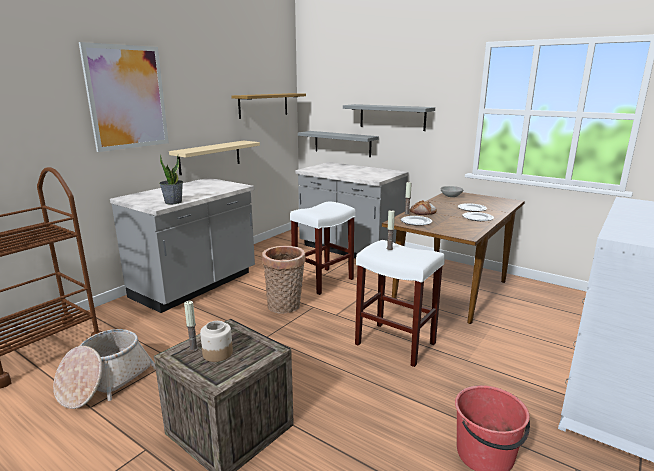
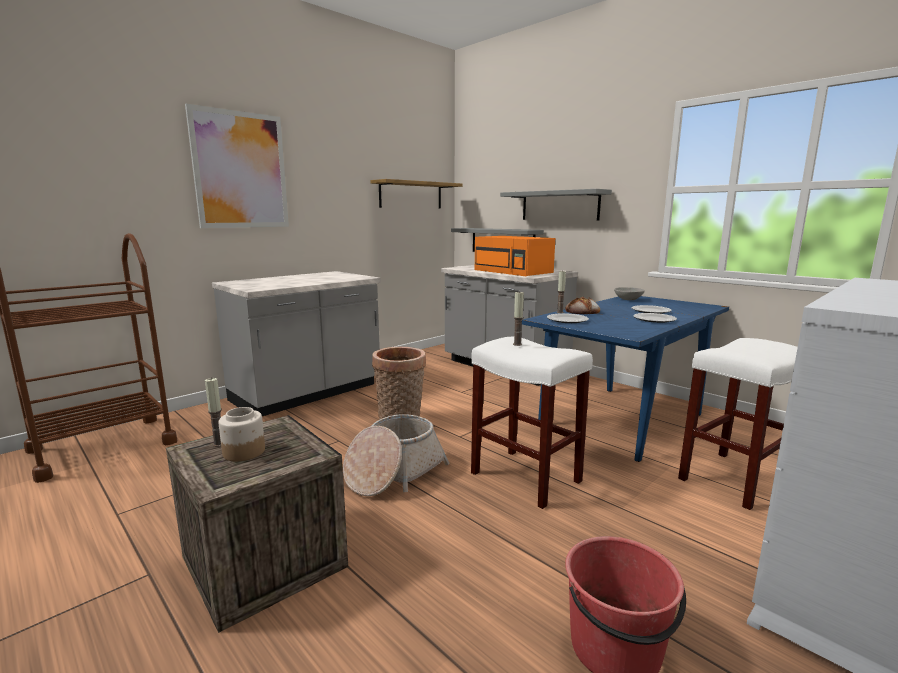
camera: 10 degrees right, 5 degrees down
basket [53,329,155,409] -> basket moved to [343,414,449,496]
potted plant [159,154,183,205] -> none
beige shelf [169,141,260,175] -> none
white stool [290,202,356,295] -> white stool moved to [678,338,798,510]
brown dining table [382,192,525,324] -> blue dining table [522,296,729,462]
none -> orange microwave [475,236,555,276]

